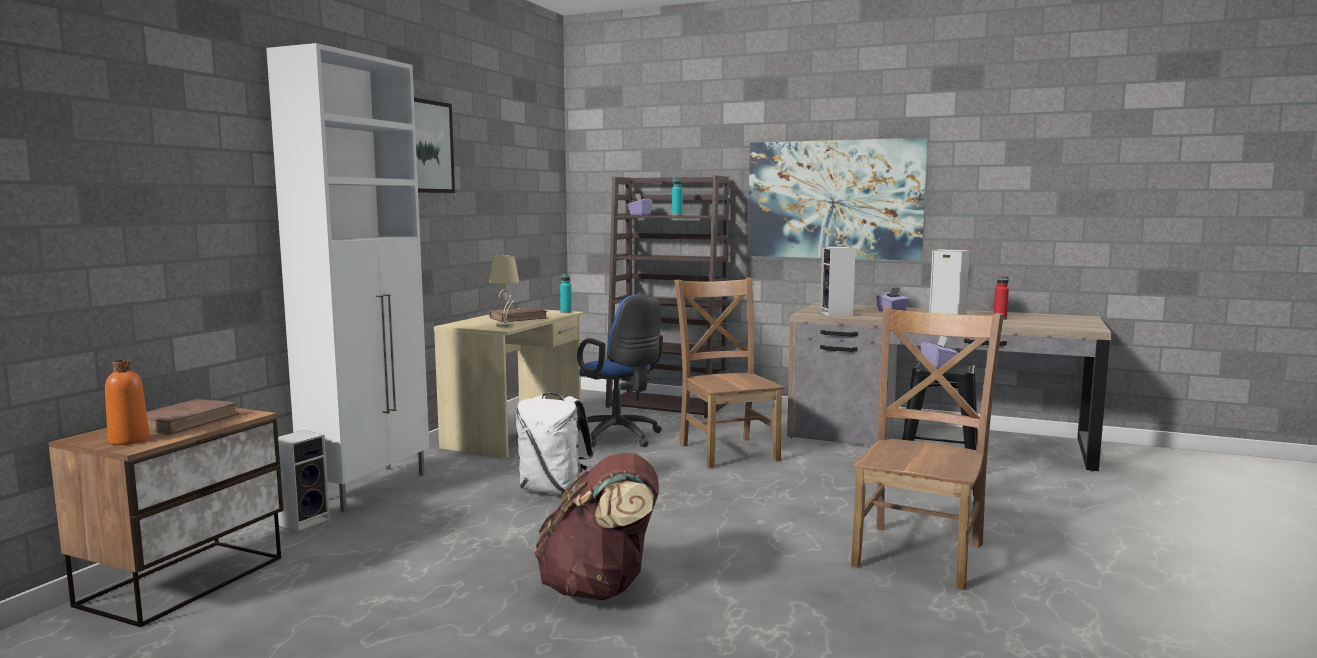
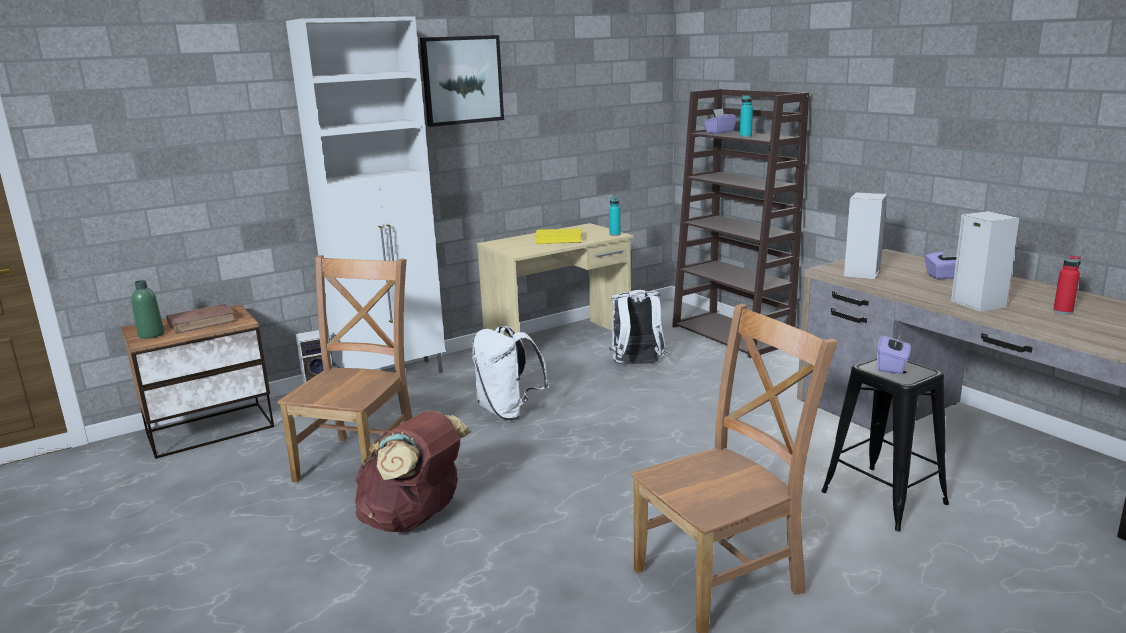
camera: 35 degrees right, 10 degrees up
orange bottle [105,360,150,445] -> green bottle [132,280,164,339]
beige table lamp [489,256,519,327] -> none
brown book [489,307,549,322] -> yellow book [535,228,582,244]
blue office chair [577,294,663,447] -> white backpack [609,290,667,365]
brown chair [674,277,784,468] -> brown chair moved to [277,255,413,482]
picture [748,138,928,261] -> none

